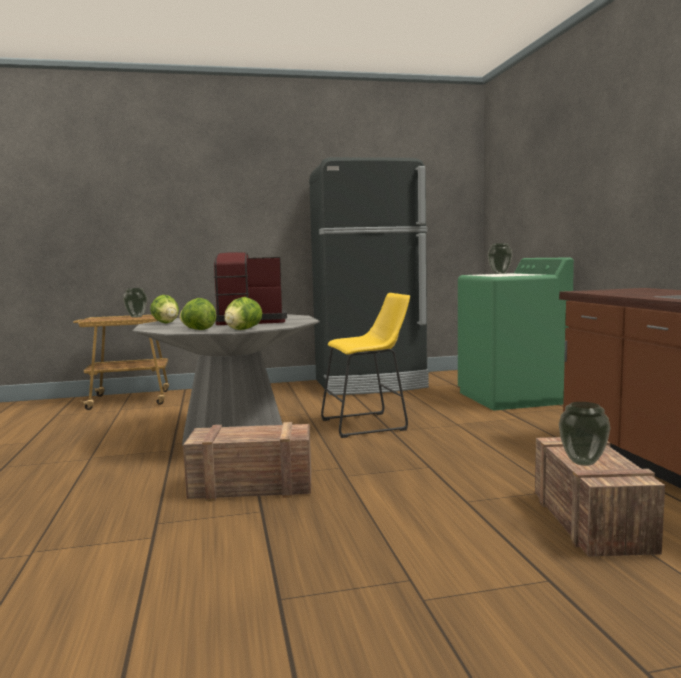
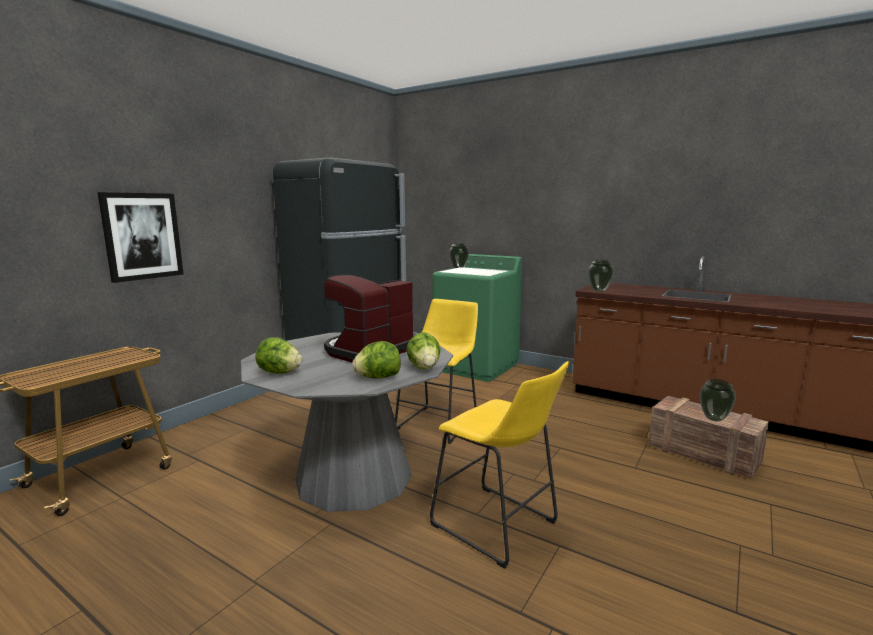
camera: 45 degrees left, 5 degrees up
vase [123,288,147,318] -> vase moved to [588,260,614,292]
crate [183,422,311,501] -> yellow stool [430,361,569,569]
none -> picture [98,192,184,283]

